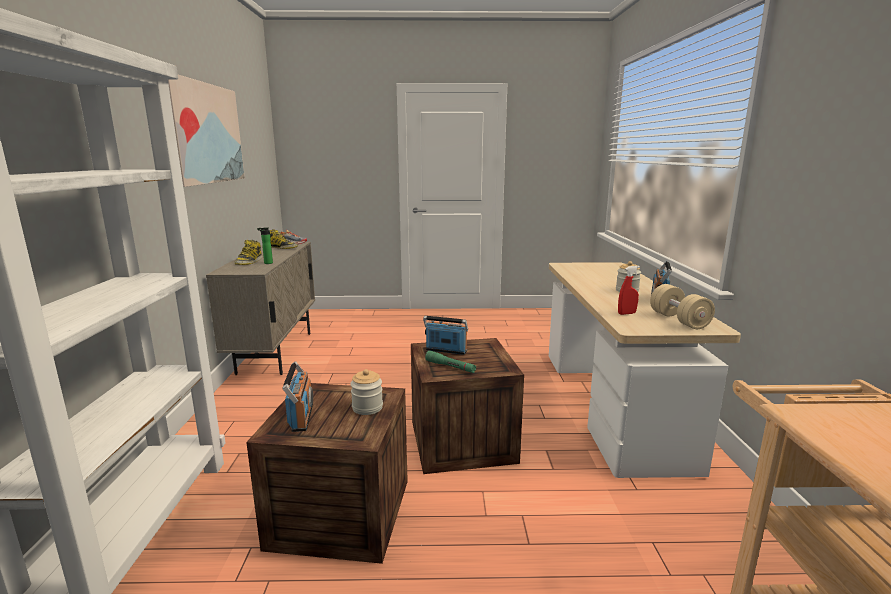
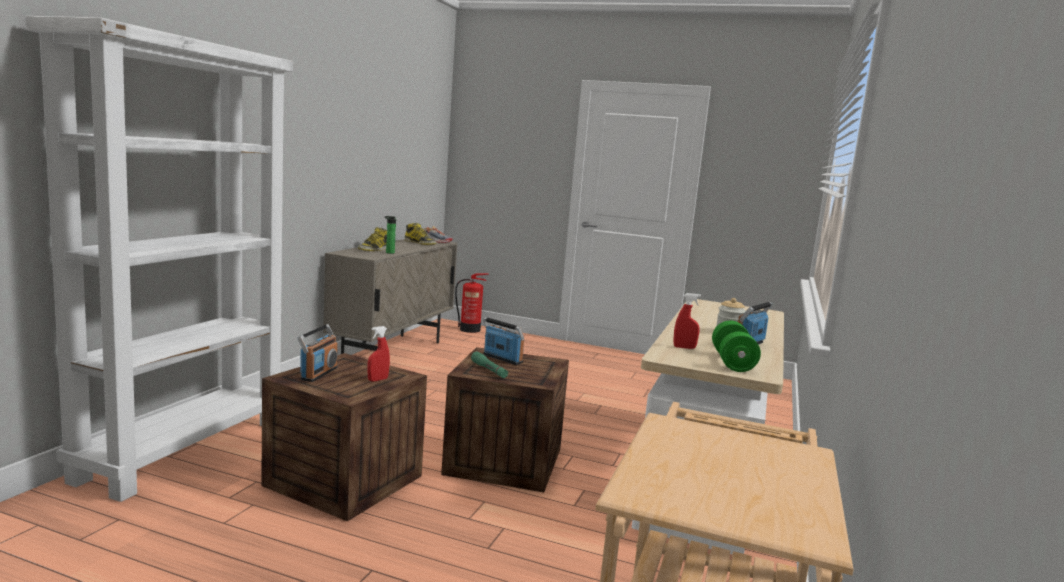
camera: 20 degrees right, 5 degrees down
picture [168,75,245,187] -> none
jar [351,369,383,415] -> red spray bottle [367,326,390,382]
beige dumbbell [650,284,715,329] -> green dumbbell [712,320,761,372]
none -> fire extinguisher [455,273,488,333]

